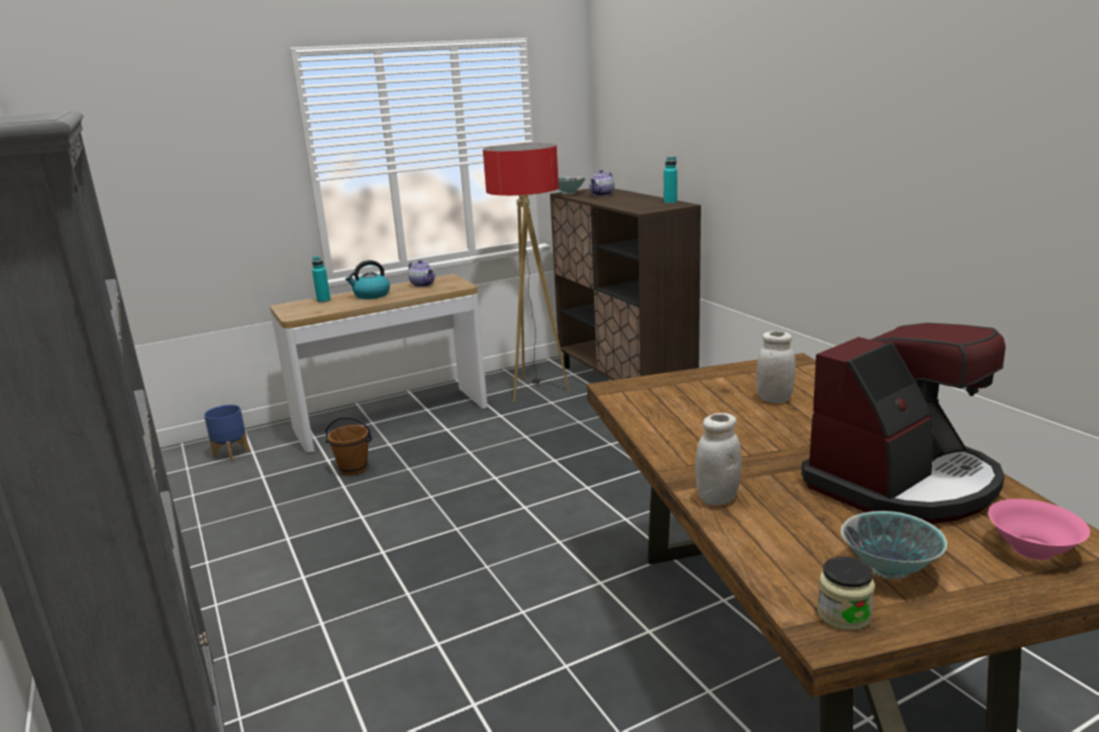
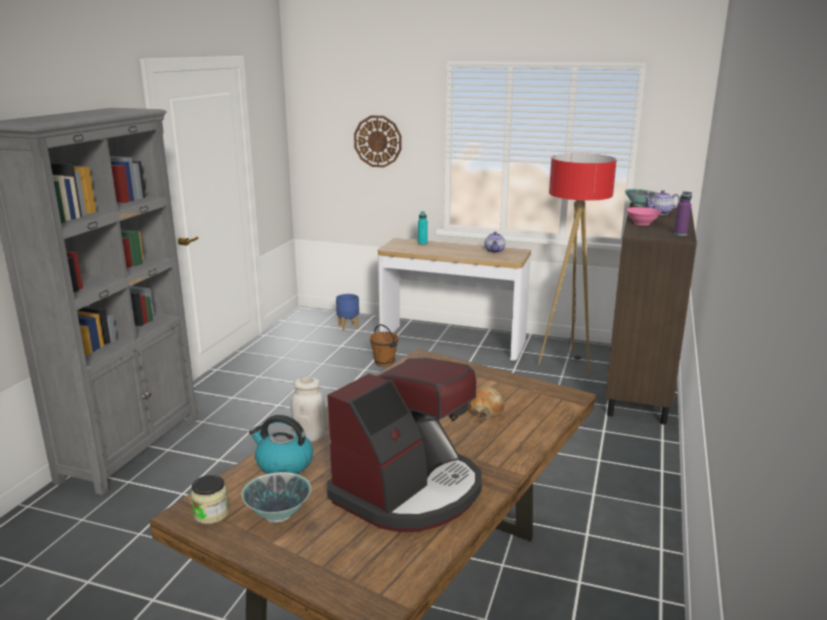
camera: 45 degrees right, 0 degrees up
kettle [346,260,390,299] -> kettle moved to [249,415,313,474]
turquoise bottle [664,157,677,204] -> purple bottle [674,191,692,236]
white jar [756,331,795,403] -> bread [467,386,505,418]
coffee machine [801,323,1006,524] -> coffee machine turned 60 degrees counterclockwise [327,358,482,532]
pink bowl [988,499,1090,560] -> pink bowl moved to [626,207,662,225]
none -> wall clock [354,115,402,167]

